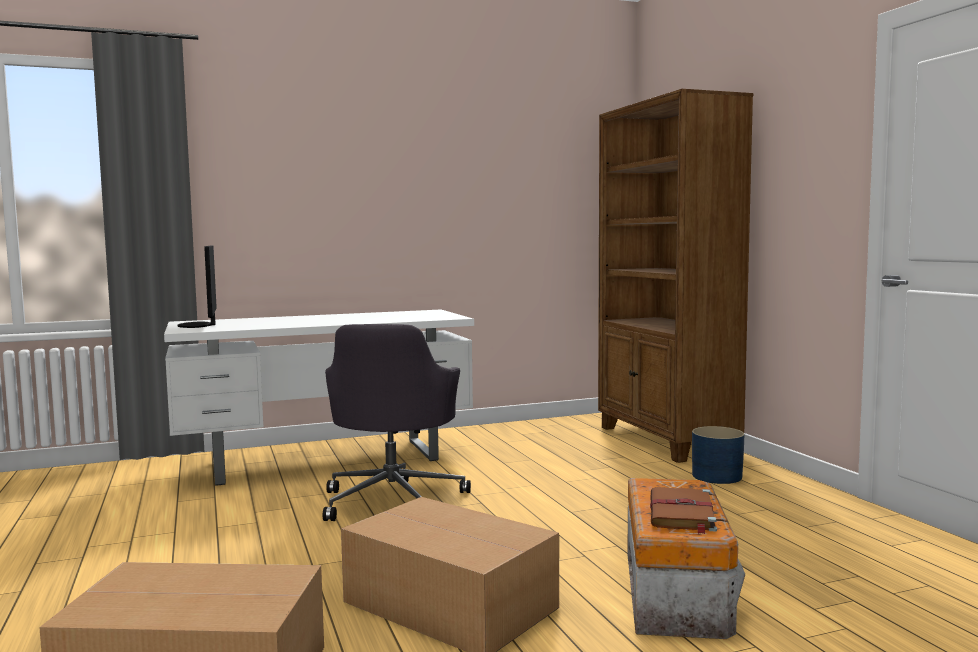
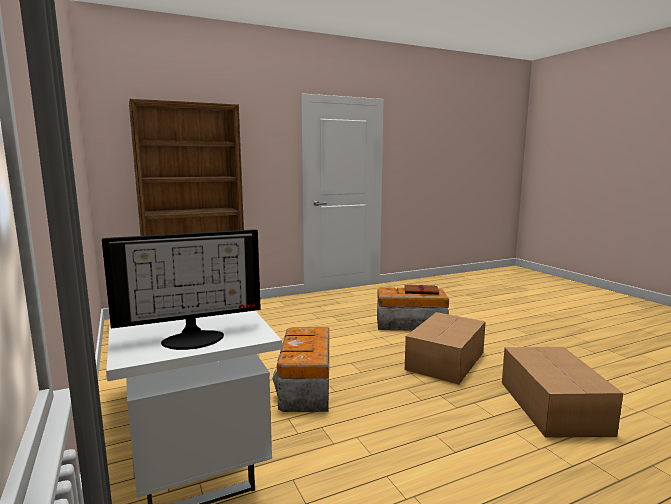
camera: 95 degrees left, 5 degrees up
grey office chair [323,324,471,521] -> storage box [273,327,329,412]
blue planter [692,426,745,484] -> none

